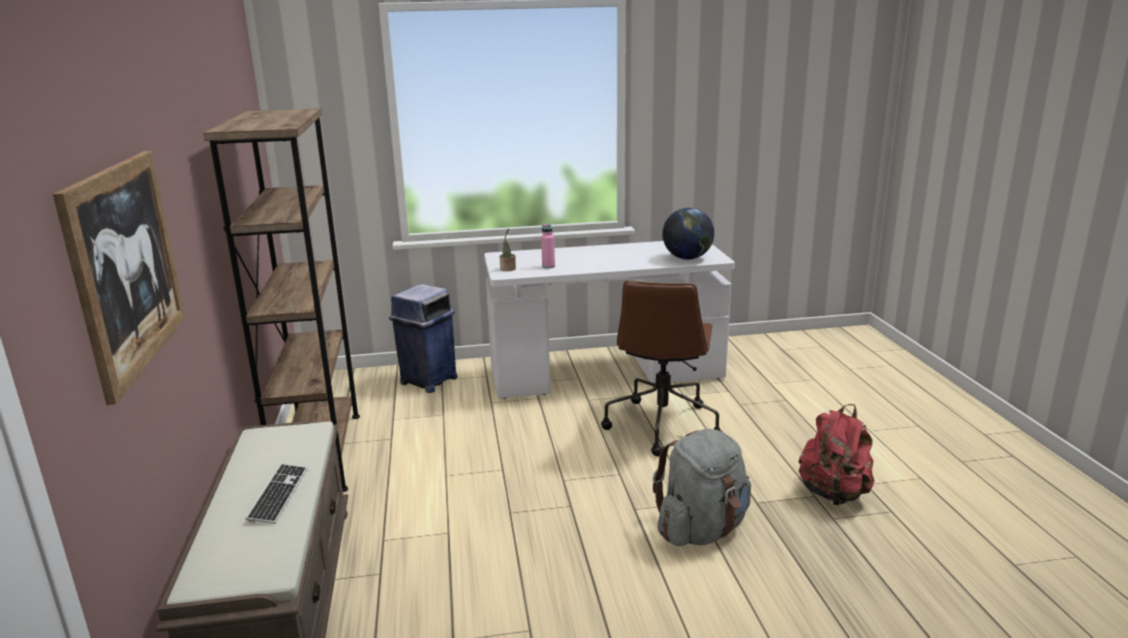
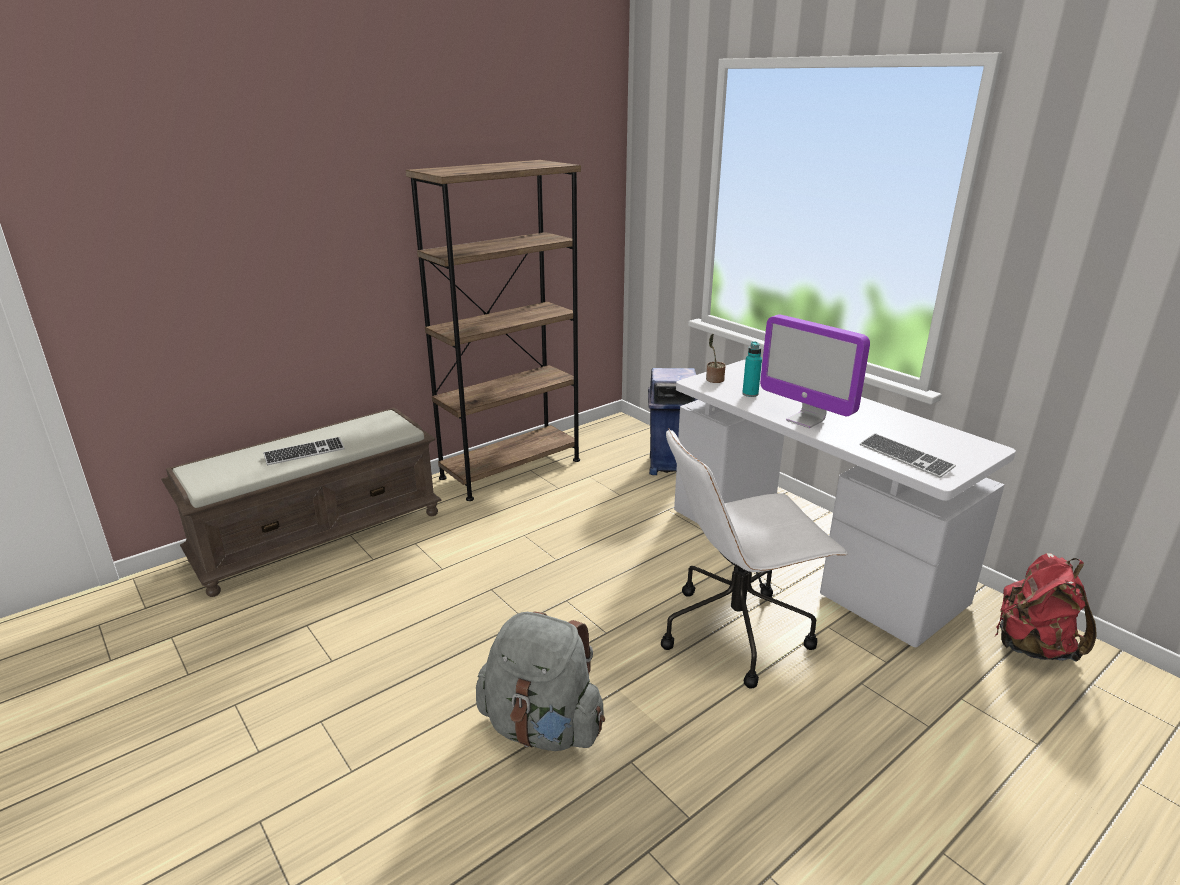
camera: 60 degrees right, 5 degrees up
picture [53,151,186,405] -> none
pink bottle [541,223,555,269] -> turquoise bottle [742,341,762,397]
brown office chair [601,281,723,456] -> white office chair [661,428,849,689]
globe [662,208,714,260] -> keyboard [860,433,956,478]
red backpack [799,404,875,506] -> red backpack moved to [995,553,1096,662]
none -> monitor [760,314,870,428]

